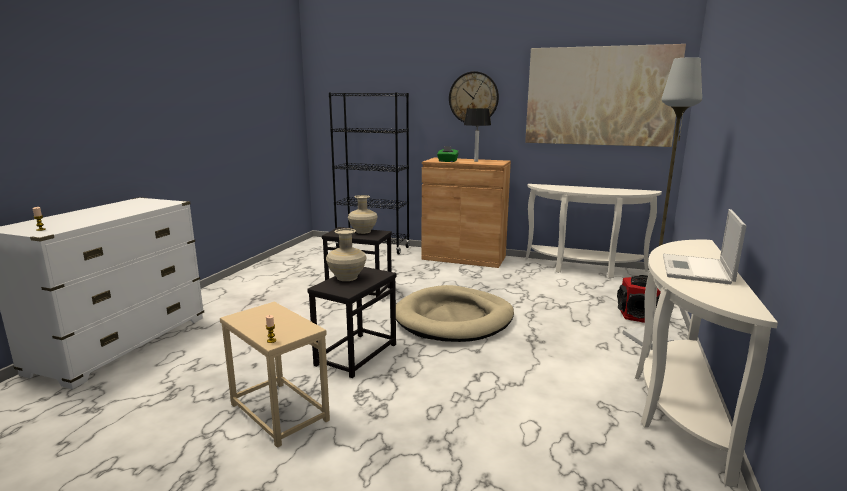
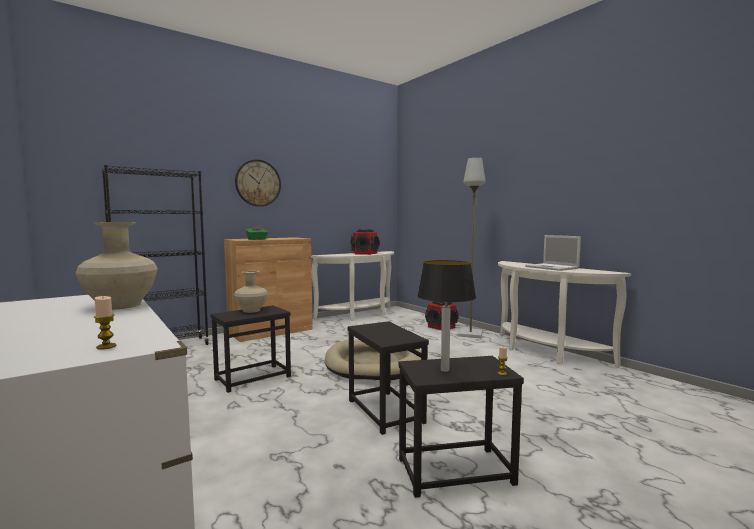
camera: 55 degrees left, 10 degrees down
beige side table [220,302,330,448] -> black side table [398,356,524,498]
beige vase [326,228,367,281] -> beige vase moved to [76,222,158,310]
table lamp [464,108,491,162] -> table lamp moved to [417,260,476,372]
picture [525,44,686,147] -> none
none -> speaker [351,229,380,255]

